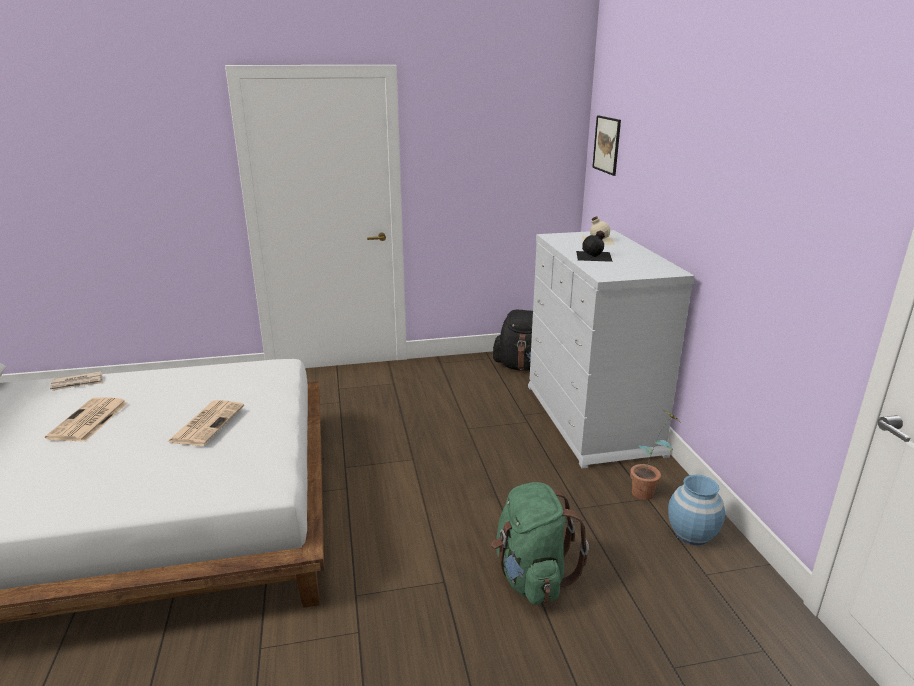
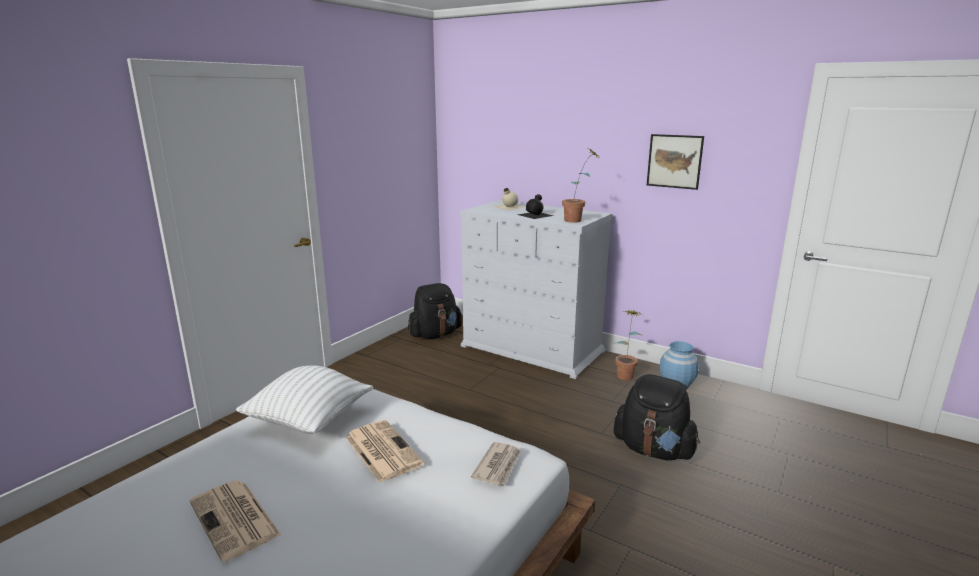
camera: 45 degrees left, 5 degrees down
newspaper [50,371,103,391] -> newspaper moved to [471,442,521,485]
green backpack [491,482,589,605] -> black backpack [614,374,700,460]
picture [592,116,621,176] -> picture moved to [647,134,704,190]
none -> white pillow [236,365,373,434]
none -> potted plant [562,148,597,223]

